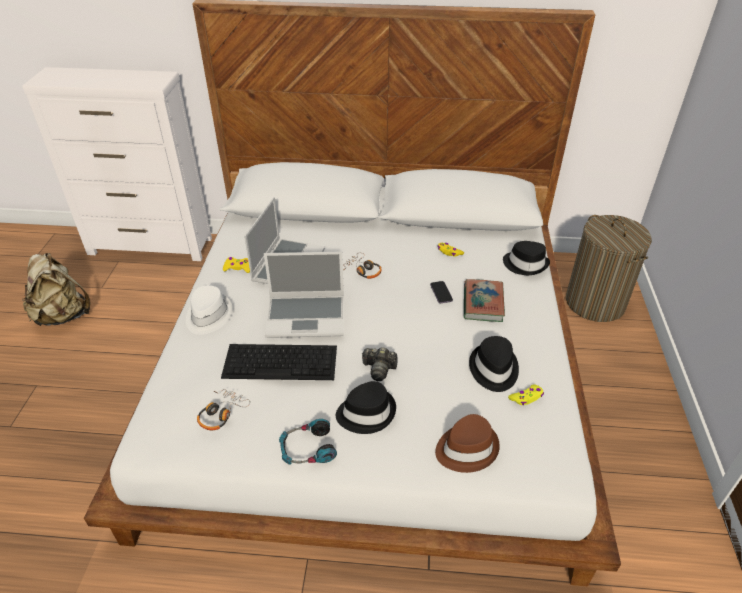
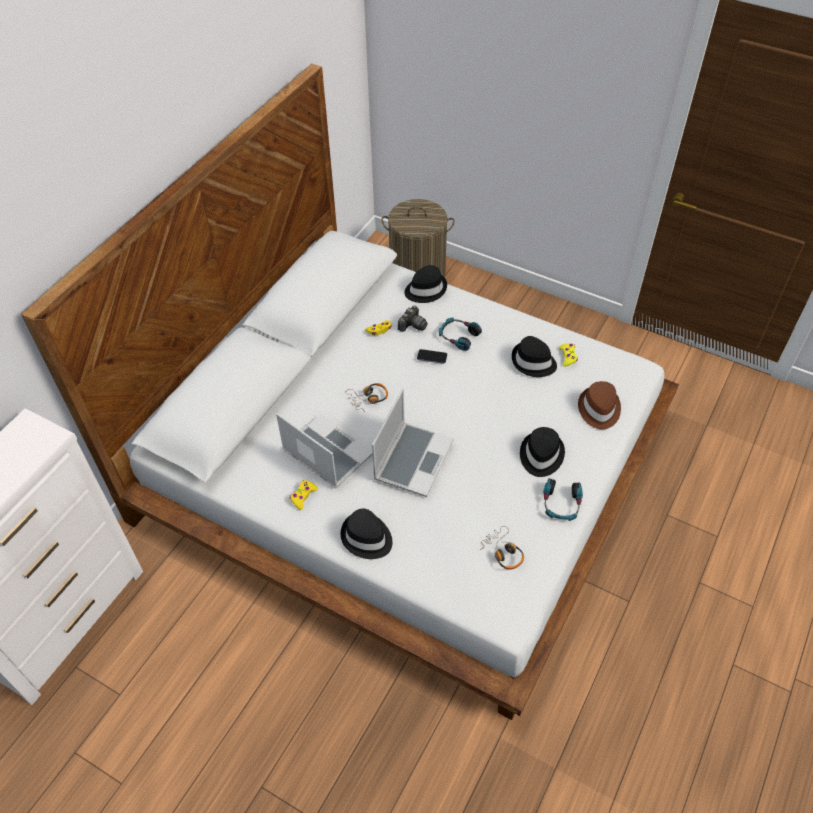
camera: 65 degrees left, 10 degrees up
beige backpack [22,253,91,326] -> none
white hat [186,285,232,335] -> black hat [341,508,392,559]
keyboard [221,344,337,380] -> none
camera [361,347,397,381] -> camera moved to [398,306,428,332]
book [464,279,505,322] -> headphones [439,317,482,351]

